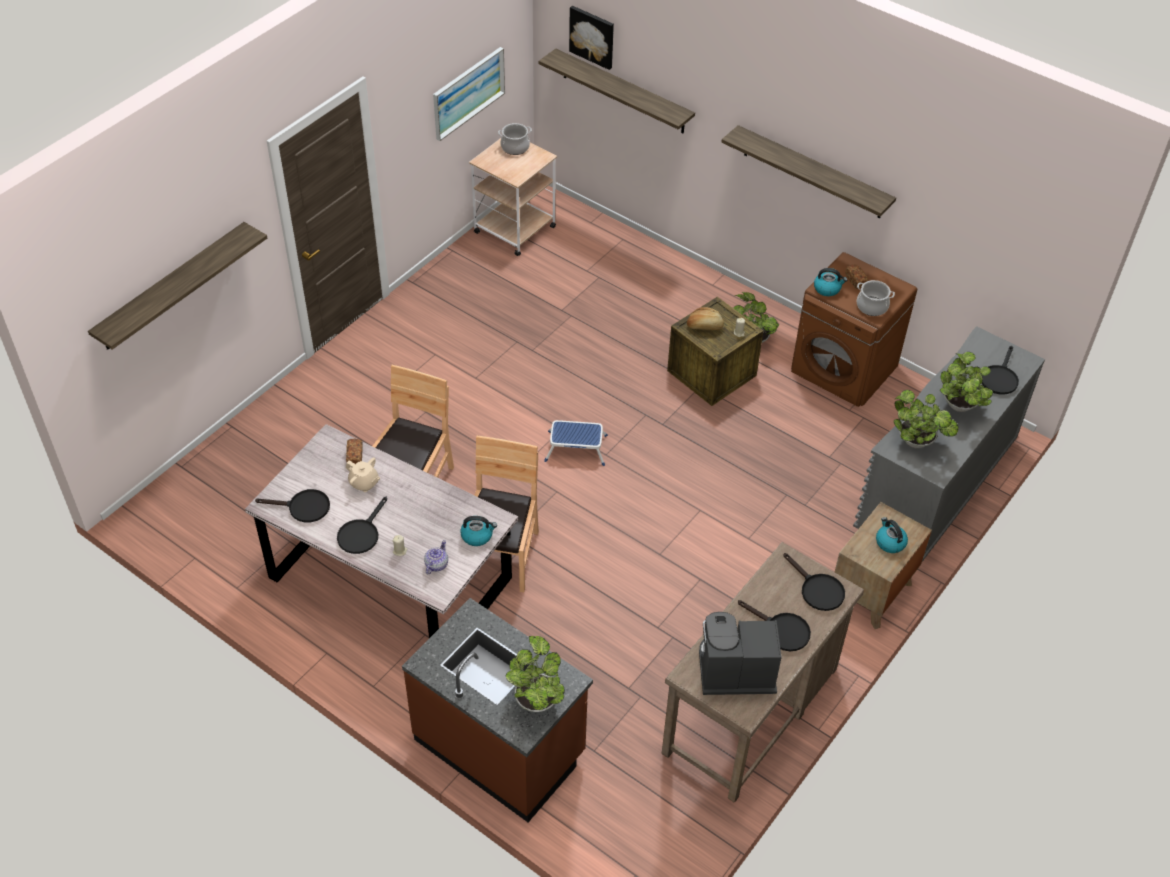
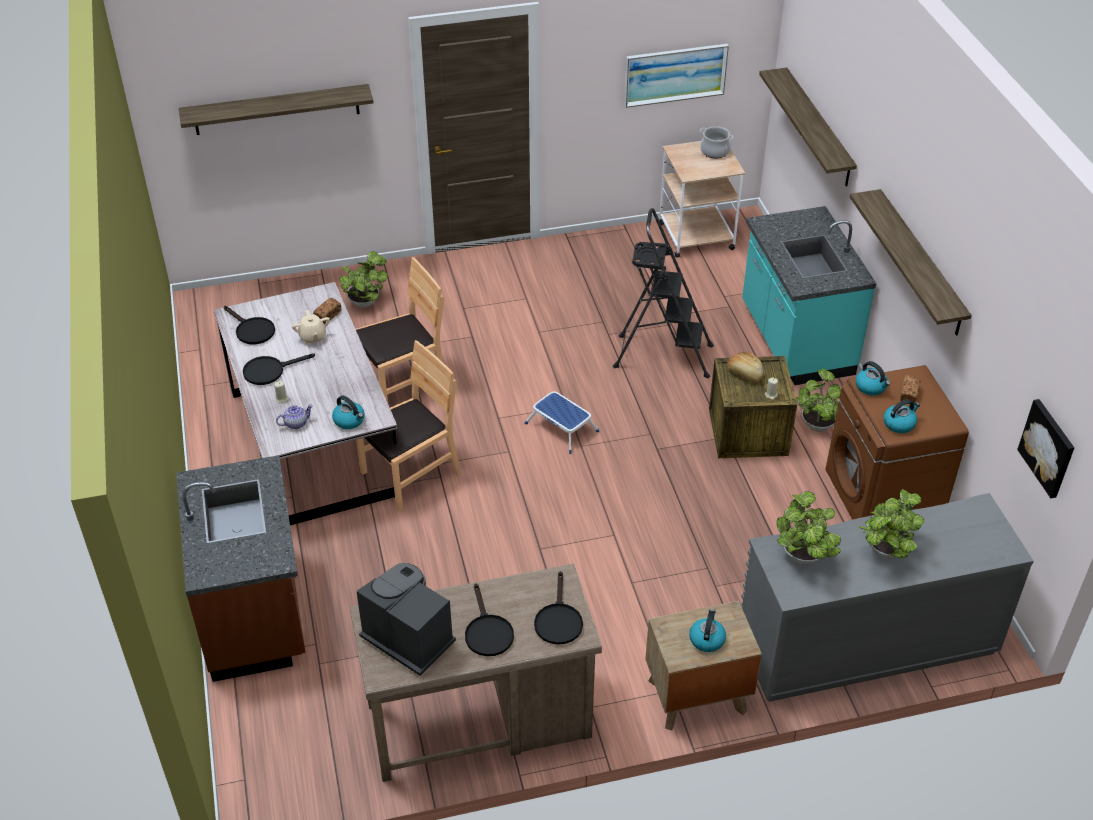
camera: 40 degrees right, 5 degrees down
potted plant [506,636,565,712] -> potted plant moved to [339,251,388,308]
picture [569,6,614,70] -> picture moved to [1017,399,1074,498]
cooking pot [857,280,895,316] -> kettle [884,399,920,433]
black frying pan [982,346,1019,395] -> none
none -> step ladder [613,208,714,378]
none -> turquoise counter [742,206,877,385]

